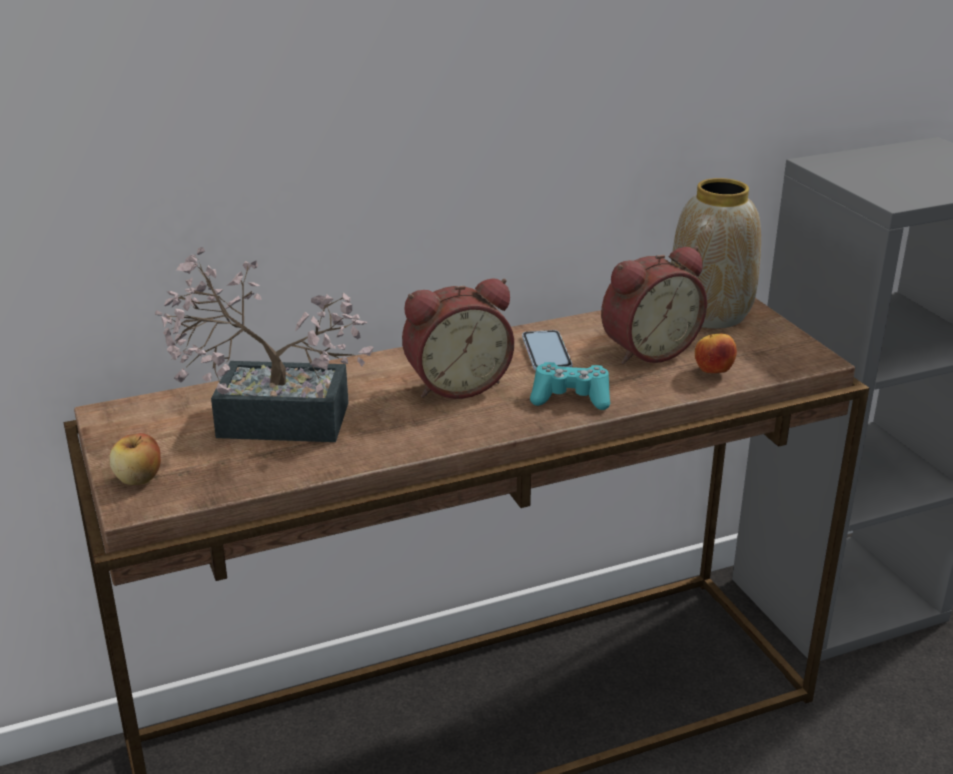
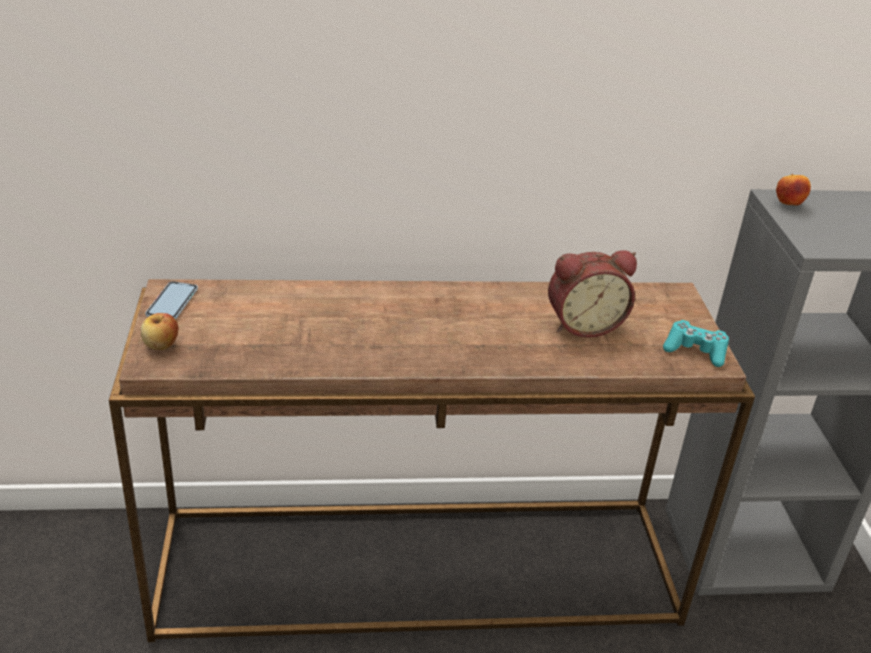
camera: 15 degrees right, 5 degrees up
potted plant [155,247,374,442] -> none
alarm clock [402,278,514,399] -> none
phone [522,330,572,370] -> phone moved to [145,281,198,320]
turquoise game controller [530,362,610,410] -> turquoise game controller moved to [663,320,729,367]
vase [671,178,761,328] -> none
apple [695,334,737,373] -> apple moved to [776,174,811,206]

